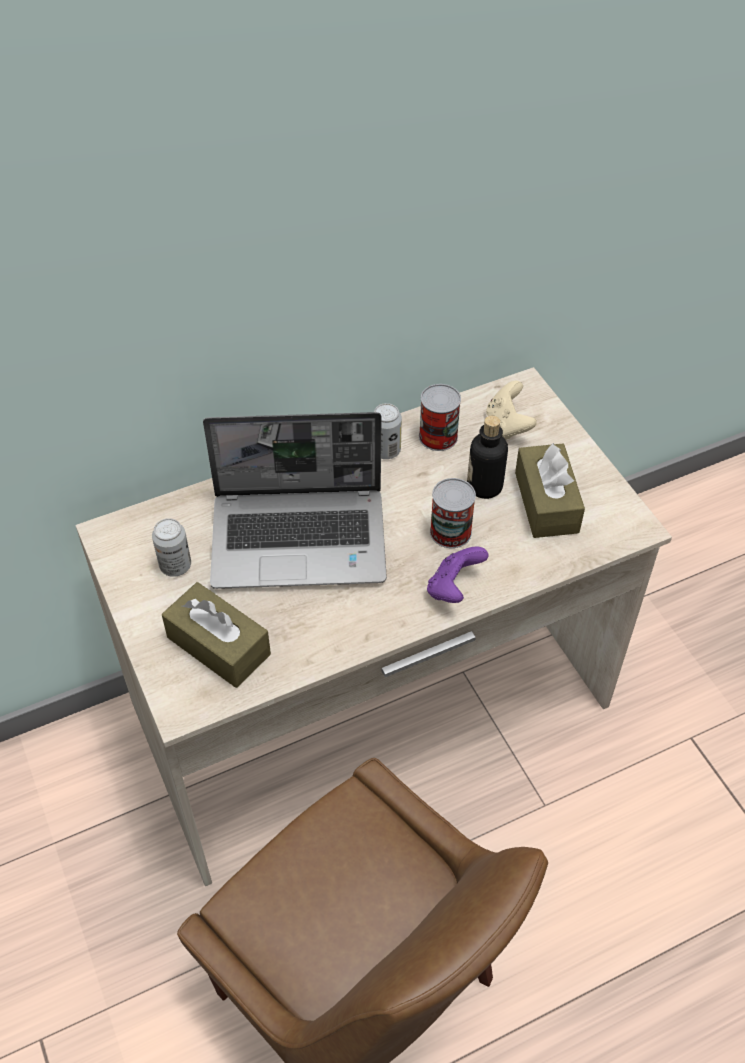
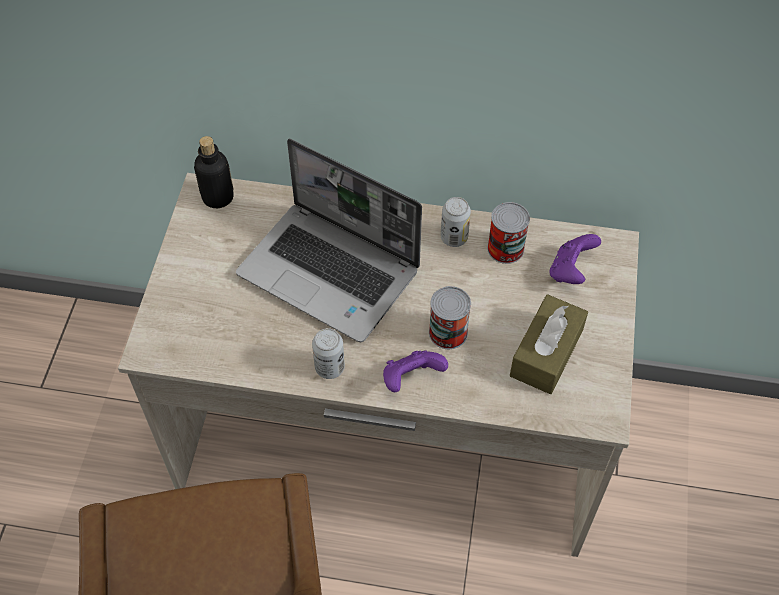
camera: 35 degrees right, 5 degrees up
can [152,518,191,577] -> can moved to [312,328,345,379]
brown tissue box [162,582,271,688] -> none
bottle [467,416,508,499] -> bottle moved to [194,136,234,208]
beige game controller [486,381,537,440] -> purple game controller [549,234,601,284]

